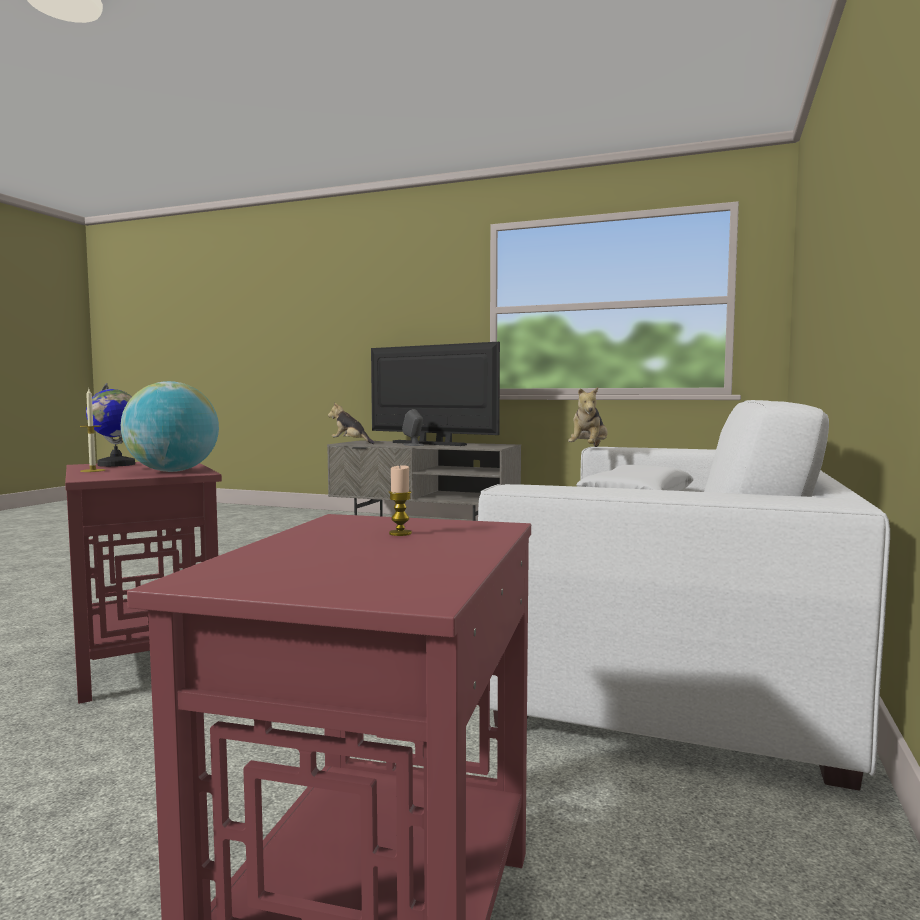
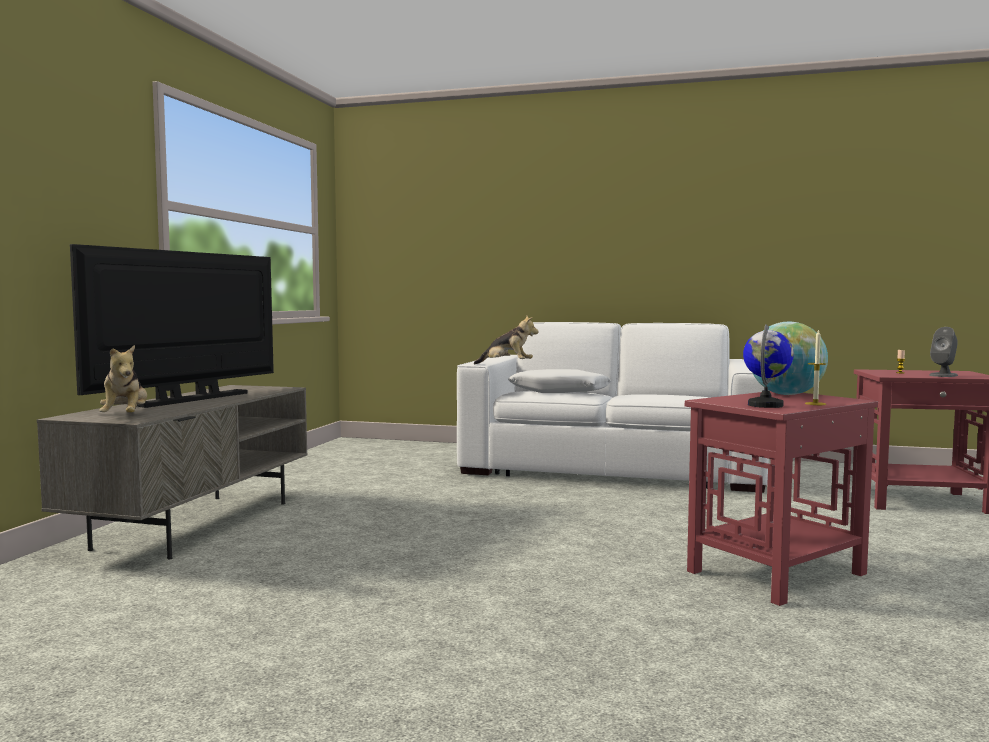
camera: 95 degrees left, 0 degrees up
plush toy [328,403,375,444] -> plush toy turned 45 degrees counterclockwise [99,345,147,413]
grey speaker [402,409,424,446] -> grey speaker moved to [929,327,958,377]

